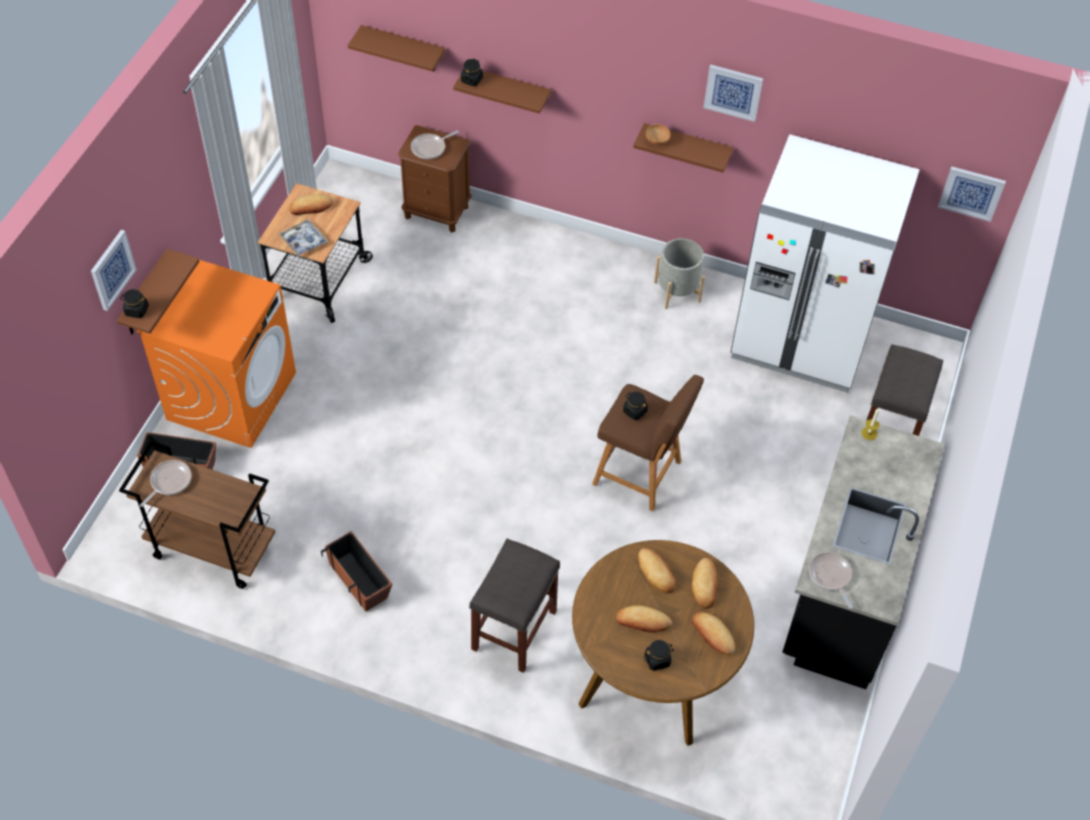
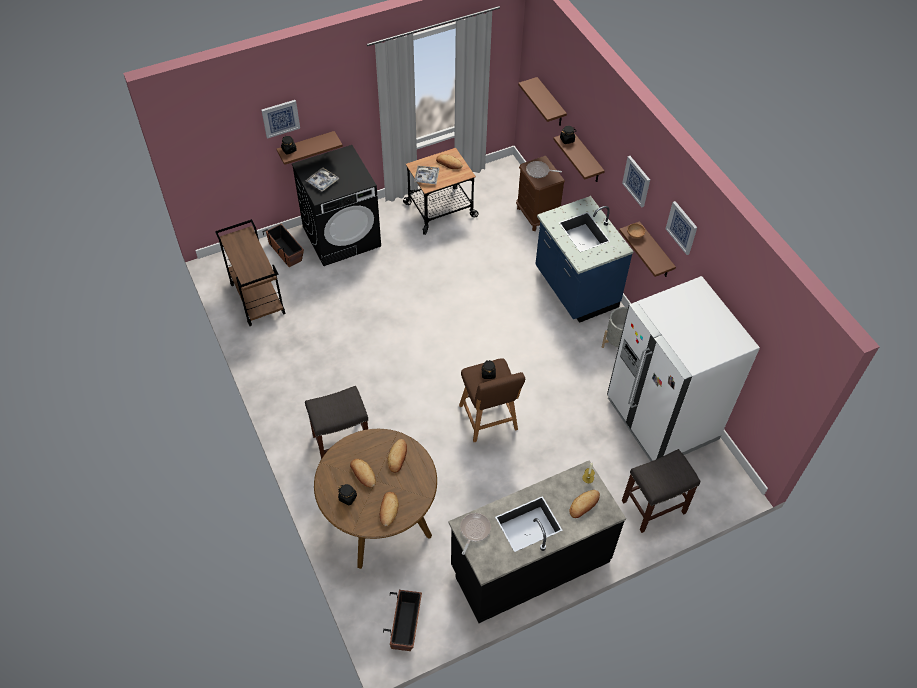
camera: 45 degrees right, 0 degrees up
orange washing machine [137,260,296,448] -> black washing machine [292,145,381,266]
frying pan [140,460,192,507] -> none
planter [321,531,392,612] -> planter moved to [383,590,422,651]
bread [692,558,718,609] -> bread moved to [569,490,600,518]
picture [938,166,1006,222] -> picture moved to [622,156,650,207]
none -> tray [306,167,339,192]
none -> blue counter [535,196,634,323]

